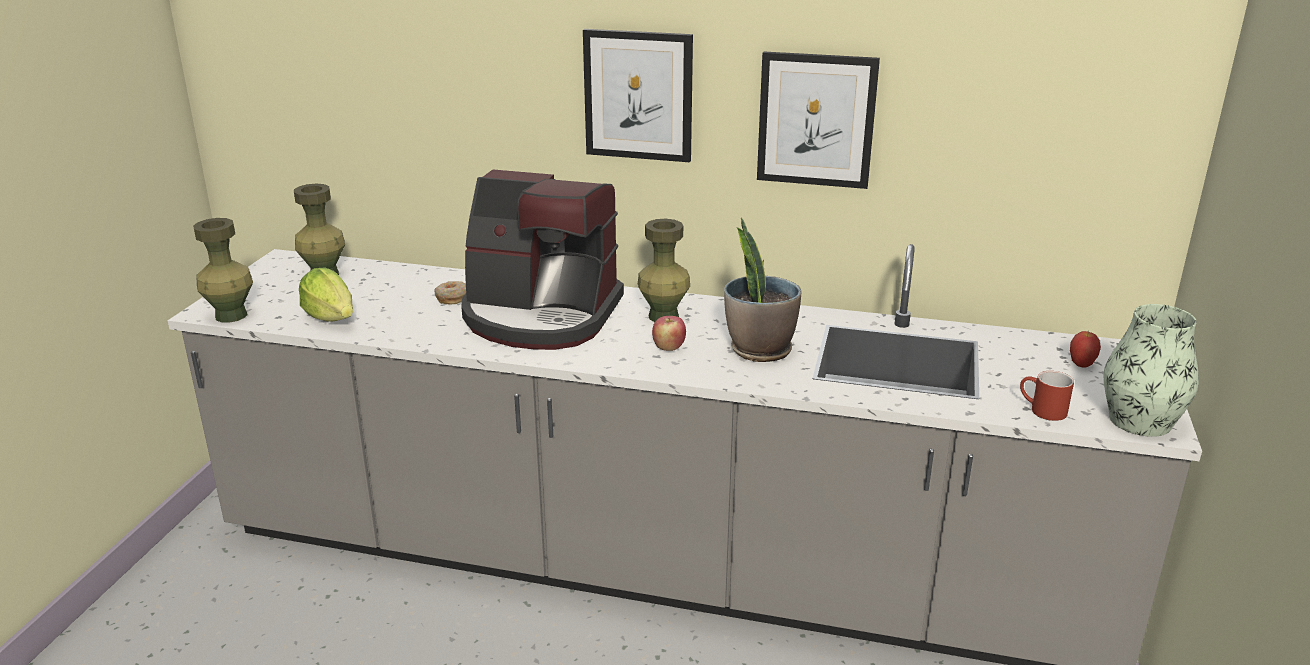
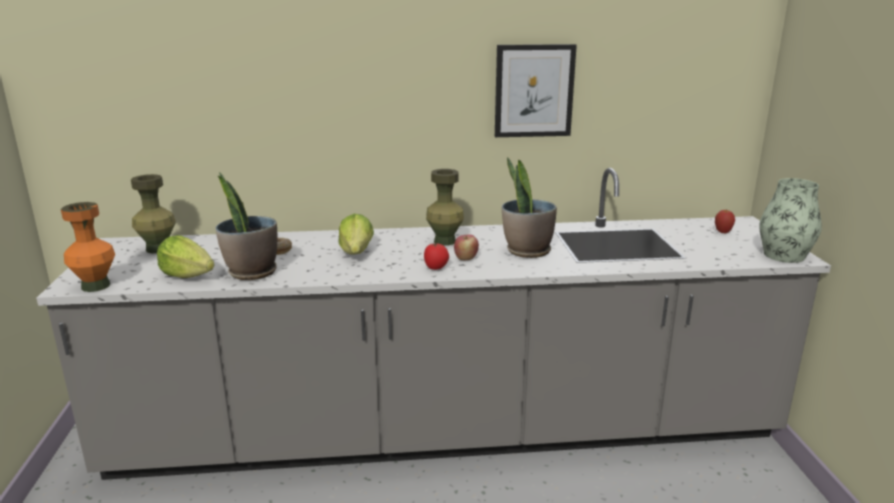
camera: 20 degrees left, 5 degrees down
green vase [193,218,253,323] -> orange vase [61,202,115,292]
coffee machine [461,169,624,350] -> lettuce [339,214,374,255]
picture [583,29,693,162] -> none
red mug [1020,371,1074,421] -> none
none -> potted plant [215,172,278,280]
none -> tomato [424,243,449,270]

